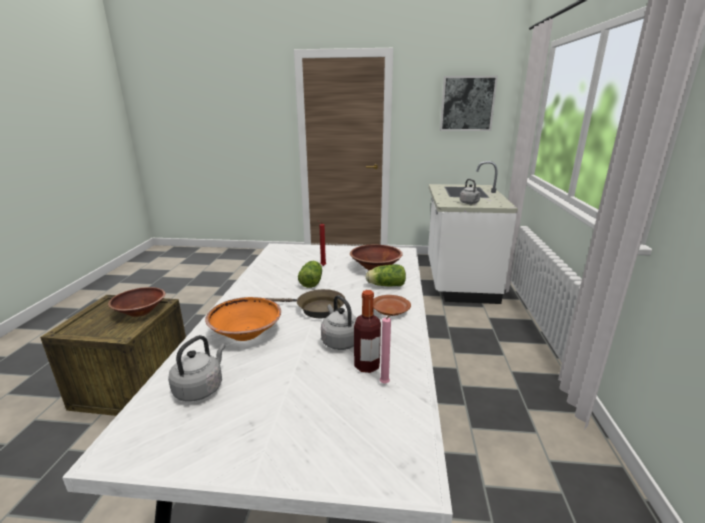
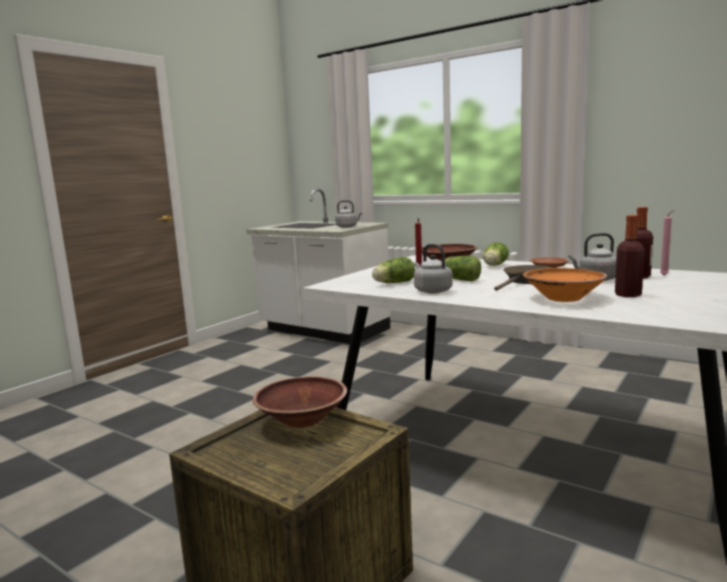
camera: 60 degrees left, 10 degrees down
grey kettle [168,335,225,401] -> grey kettle moved to [414,244,453,293]
picture [440,76,498,131] -> none
none -> lettuce [372,257,415,283]
none -> bottle [615,215,644,297]

